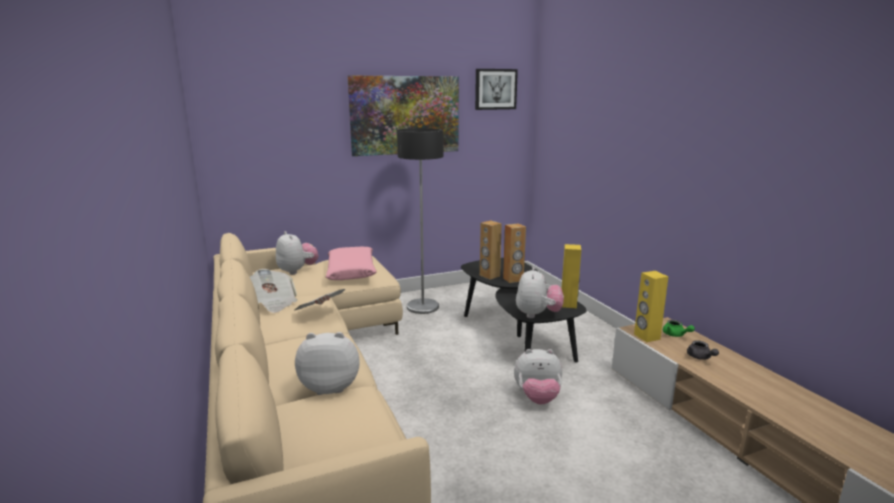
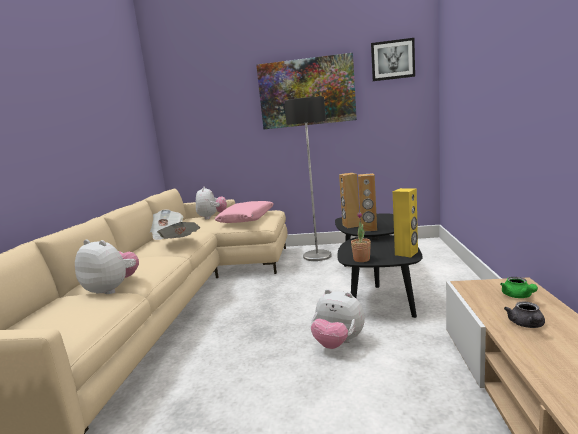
camera: 30 degrees right, 5 degrees down
plush toy [516,267,564,318] -> potted plant [351,212,371,262]
yellow speaker [634,271,669,342] -> none

